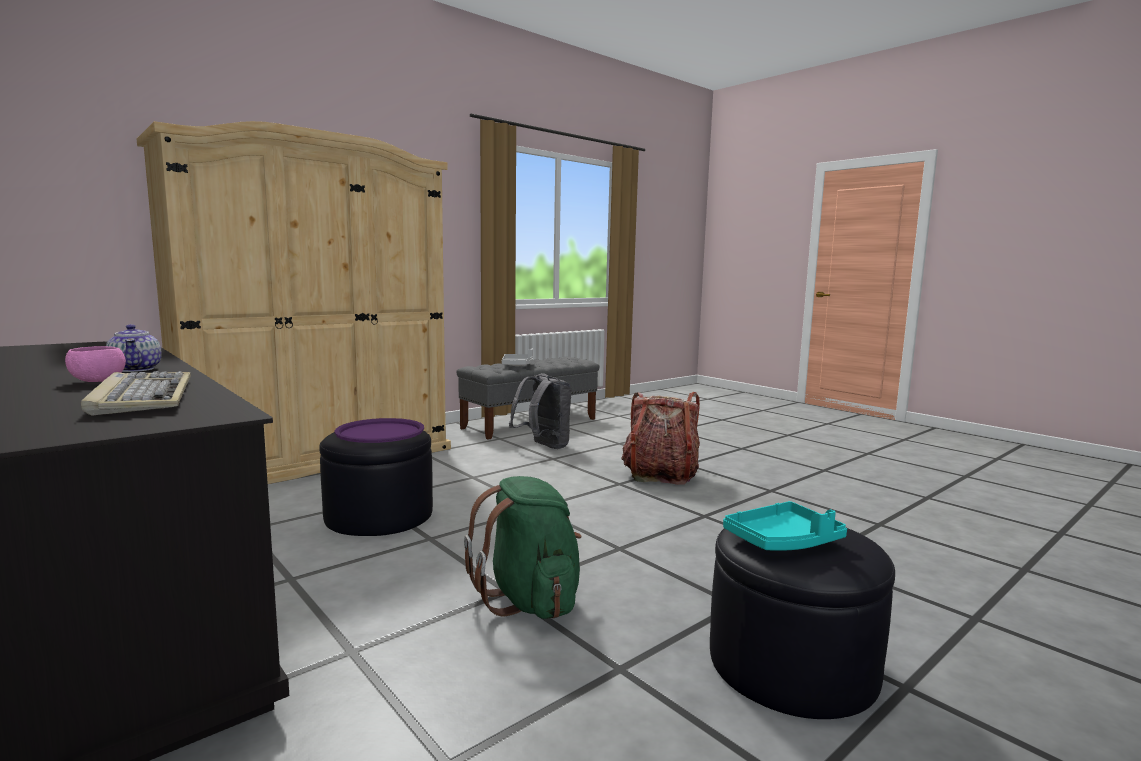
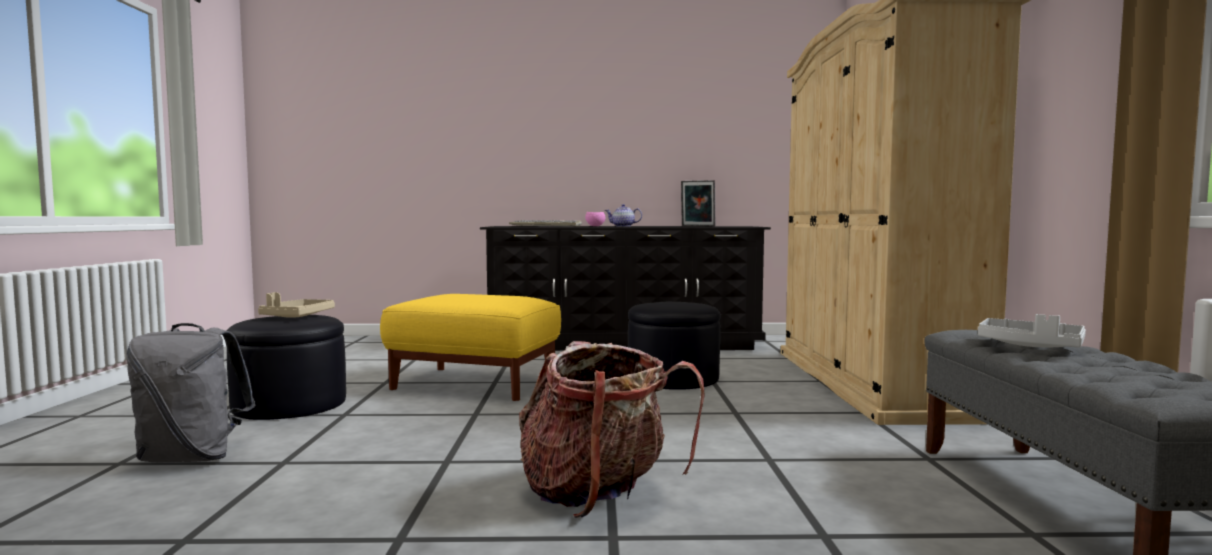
camera: 130 degrees right, 5 degrees down
purple tray [334,418,424,443] -> none
green backpack [464,476,581,619] -> yellow ottoman [380,294,561,401]
grey backpack [509,373,571,449] -> grey backpack moved to [126,323,255,462]
turquoise tray [723,501,847,551] -> beige tray [258,292,335,318]
none -> picture frame [681,180,715,226]

